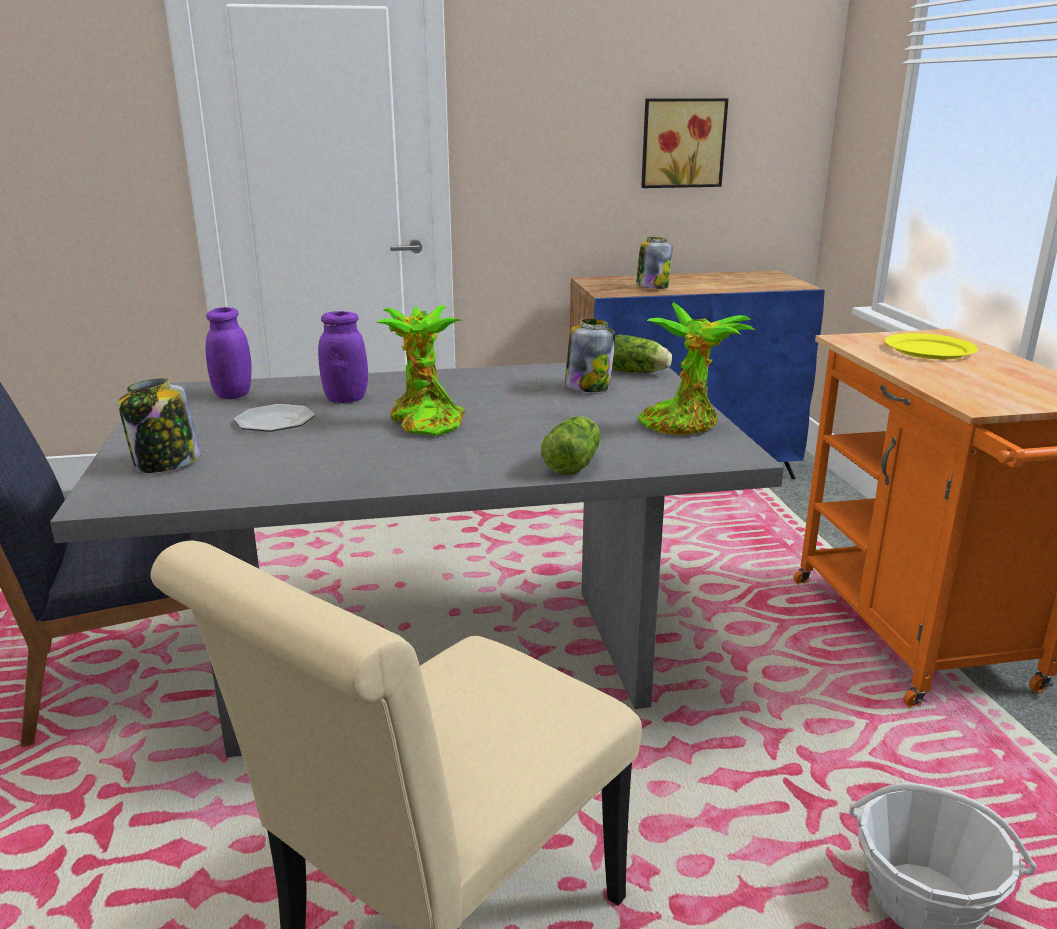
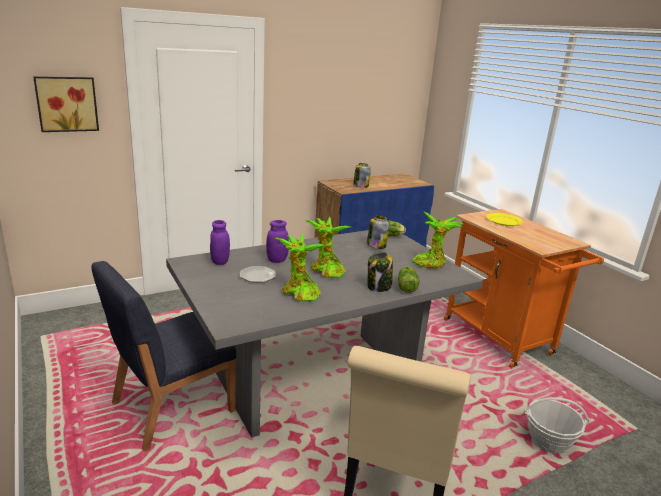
camera: 20 degrees left, 0 degrees up
jar [118,378,201,473] -> jar moved to [368,251,393,292]
picture [641,98,728,188] -> picture moved to [33,76,99,132]
none -> potted plant [275,234,327,301]

